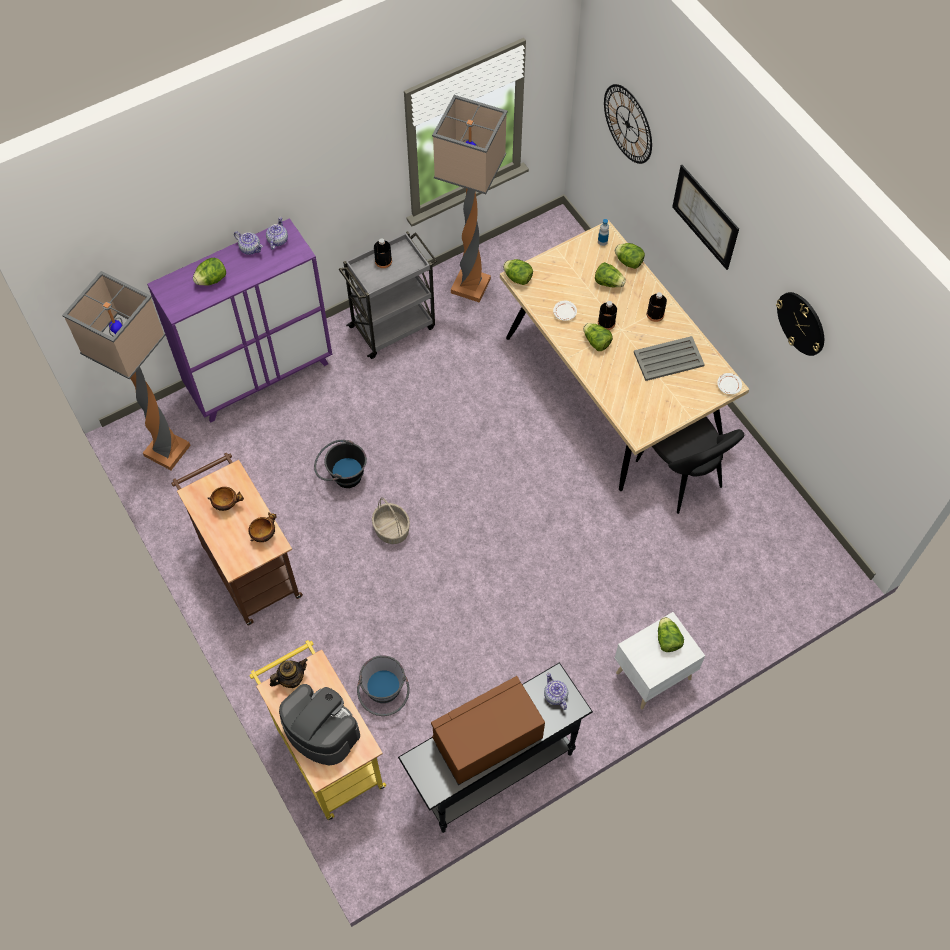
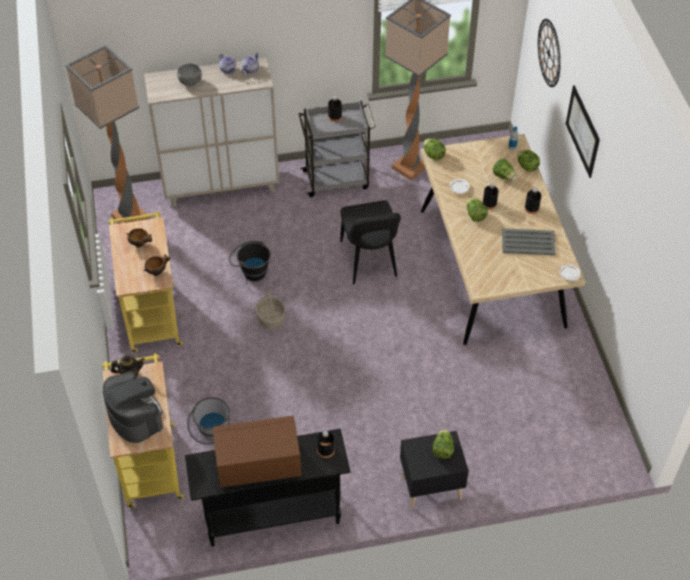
camera: 20 degrees right, 10 degrees down
purple cabinet [147,218,333,422] -> beige cabinet [144,58,279,207]
brown cart [171,452,303,625] -> yellow cart [109,211,183,353]
lettuce [193,258,226,286] -> grey bowl [177,64,202,86]
teapot [544,672,568,710] -> black bottle [317,431,335,458]
white nightstand [615,612,705,709] -> black nightstand [400,431,469,509]
black chair [636,417,744,514] -> black chair moved to [340,200,401,284]
wall clock [776,292,824,356] -> none

